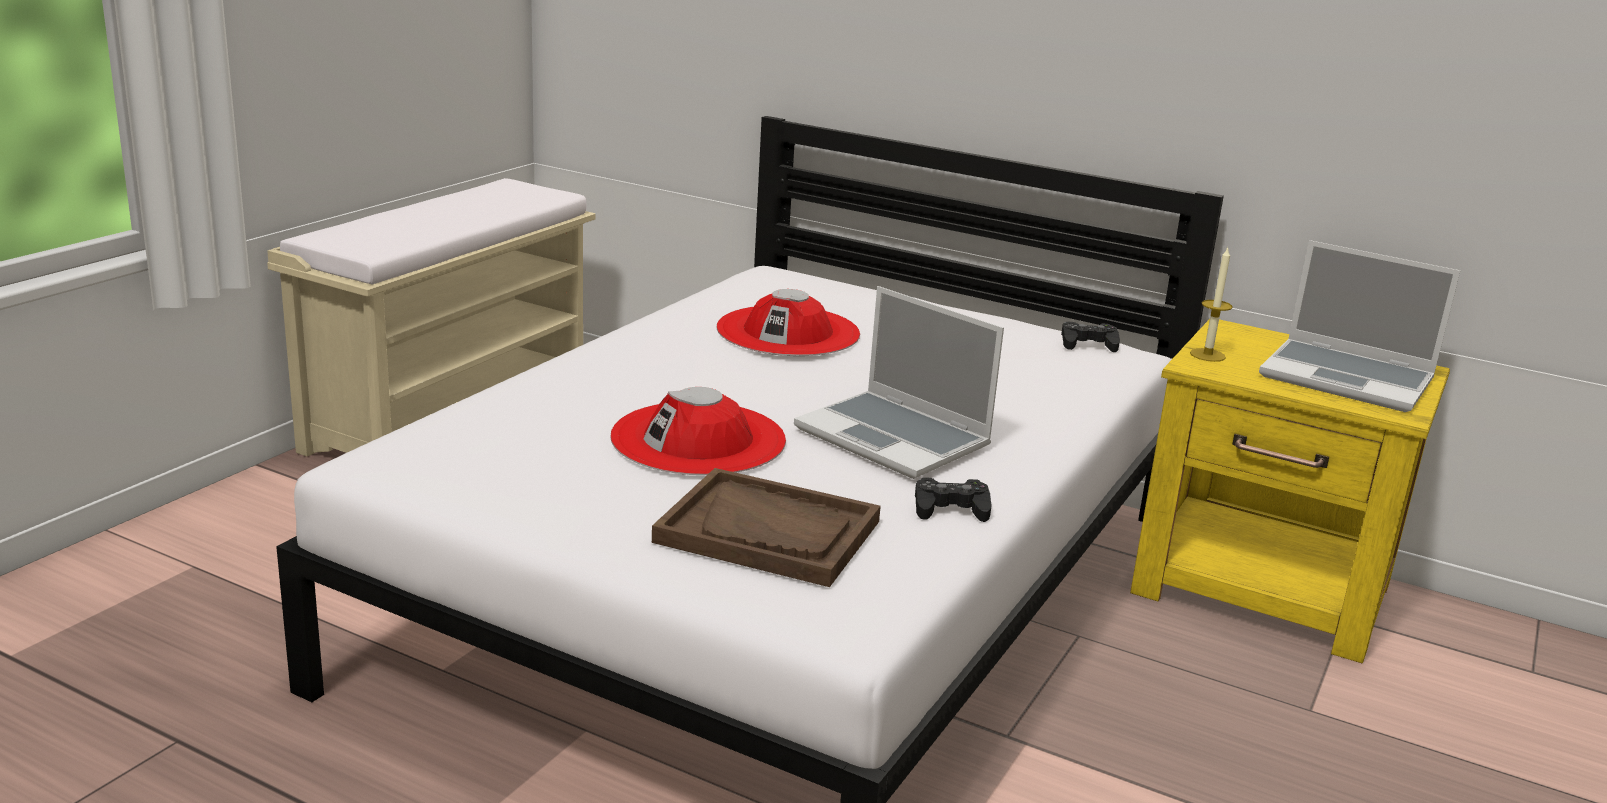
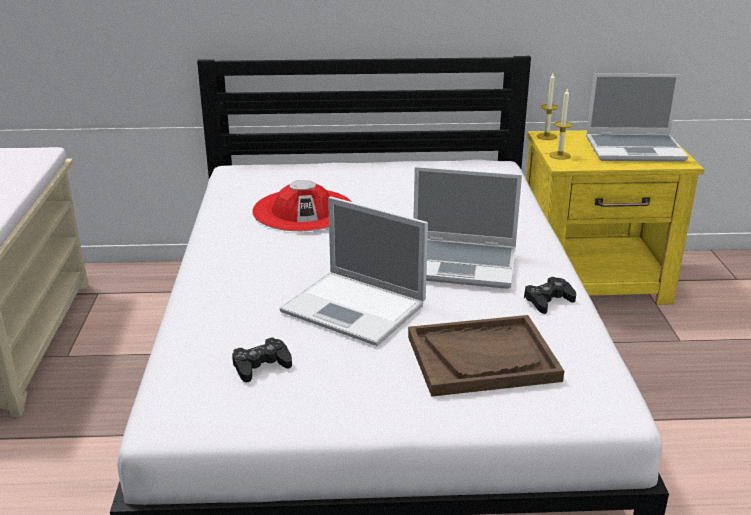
camera: 30 degrees left, 5 degrees up
red hat [610,387,786,475] -> laptop [280,197,428,346]
black game controller [1061,322,1120,352] -> black game controller moved to [232,338,292,382]
none -> candle [537,73,559,140]

